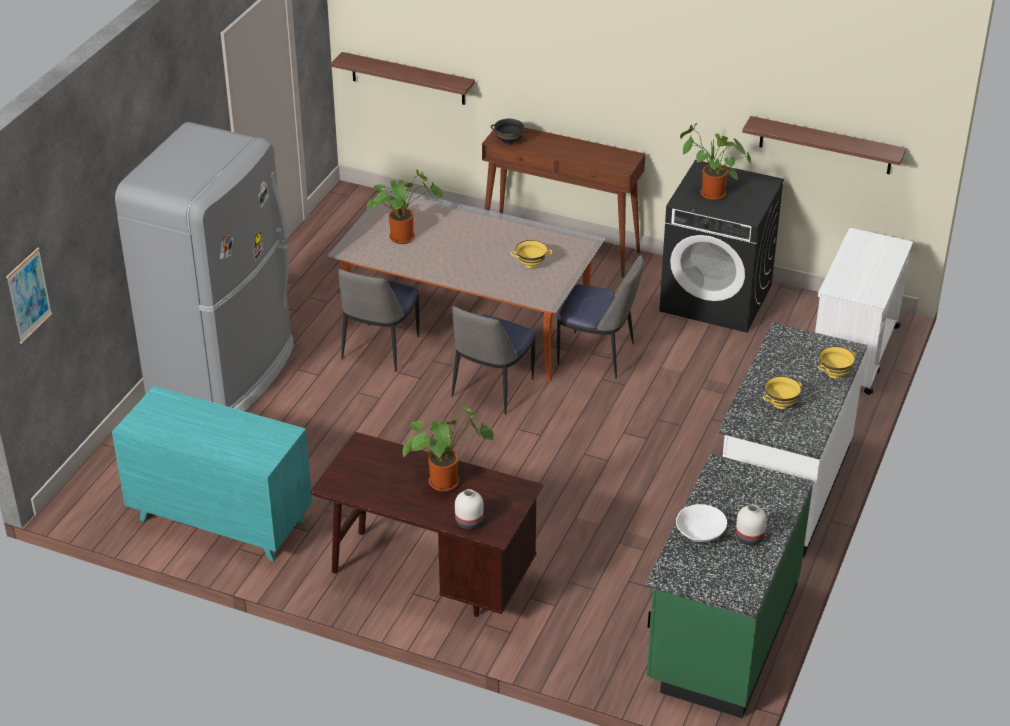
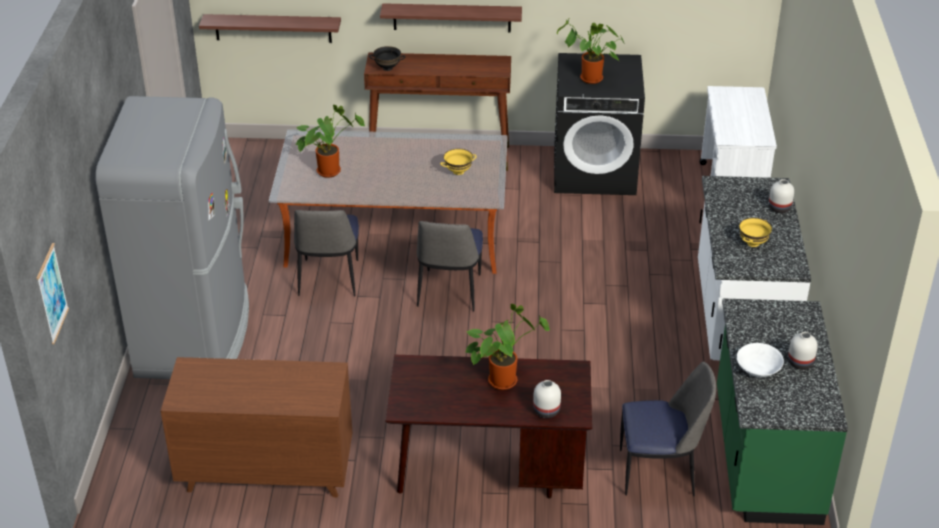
camera: 20 degrees left, 0 degrees up
turquoise dresser [112,386,312,562] -> brown dresser [161,357,353,497]
chair [557,255,644,378] -> chair moved to [620,361,716,496]
shelf [742,116,906,174] -> shelf moved to [380,3,522,33]
yellow bowl [818,346,855,378] -> white vase [769,179,794,213]

